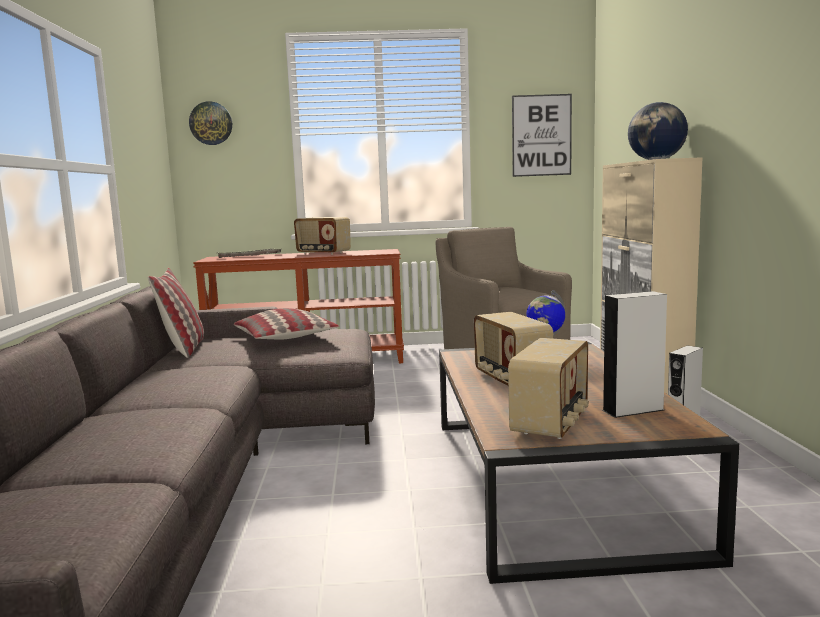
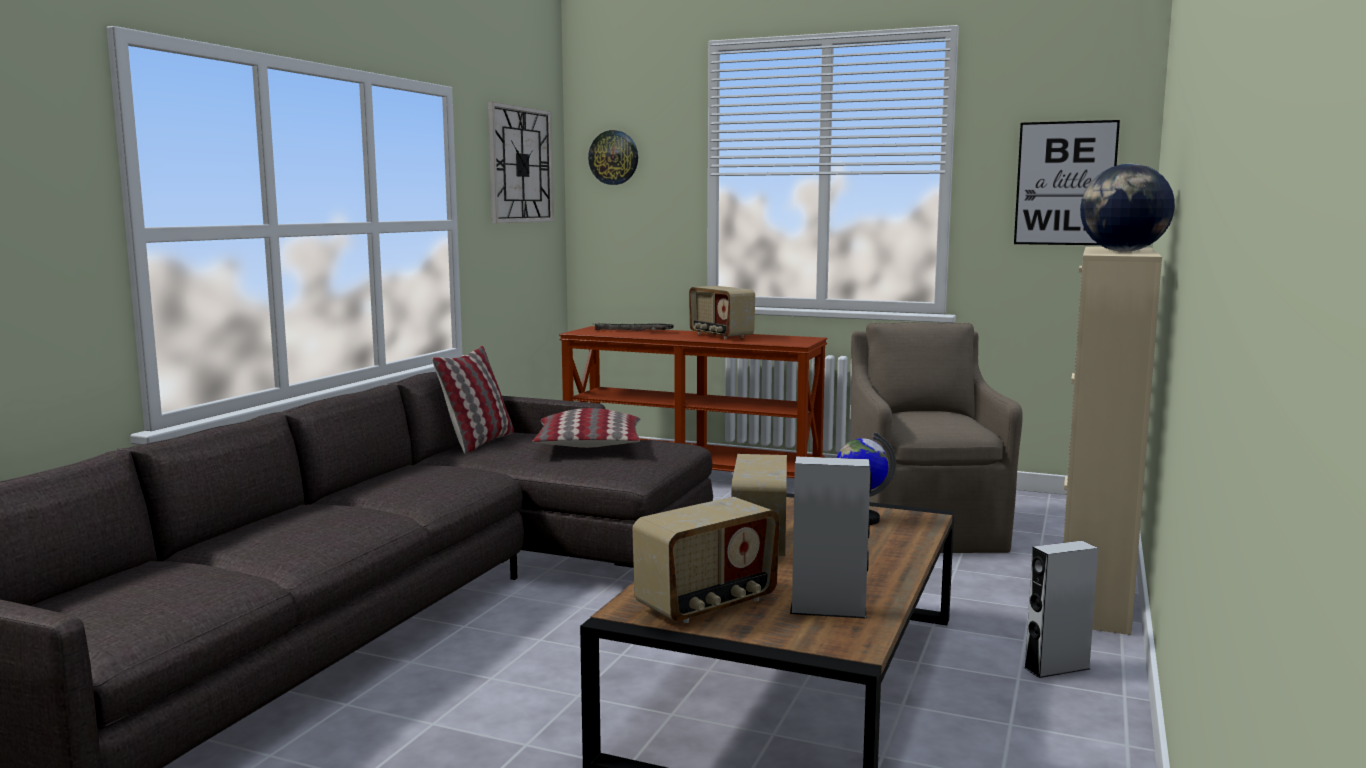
camera: 25 degrees right, 0 degrees up
none -> wall clock [488,102,554,223]

